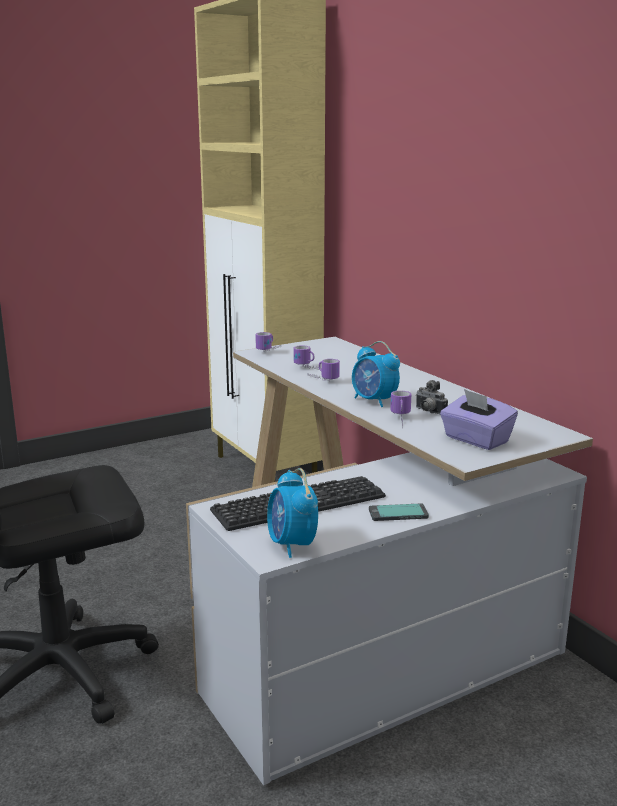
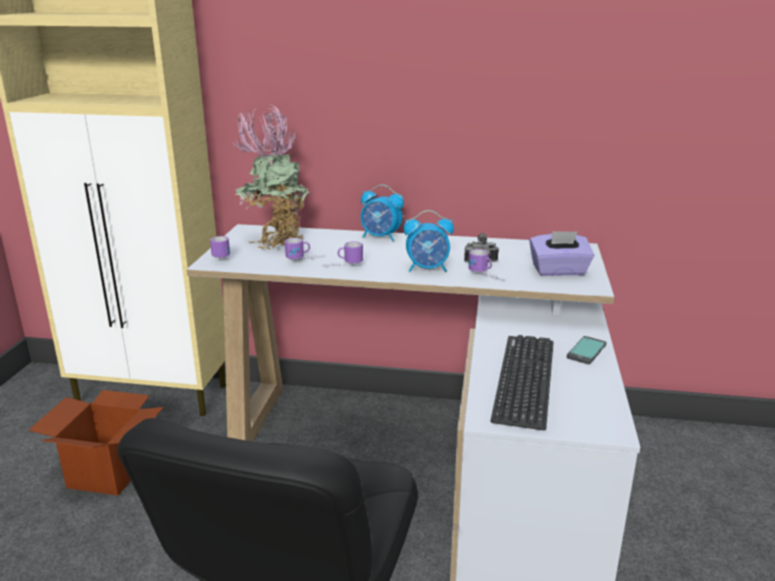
camera: 50 degrees left, 5 degrees up
alarm clock [267,468,318,558] -> alarm clock moved to [361,184,404,241]
none -> cardboard box [29,390,164,496]
none -> potted plant [232,104,311,249]

